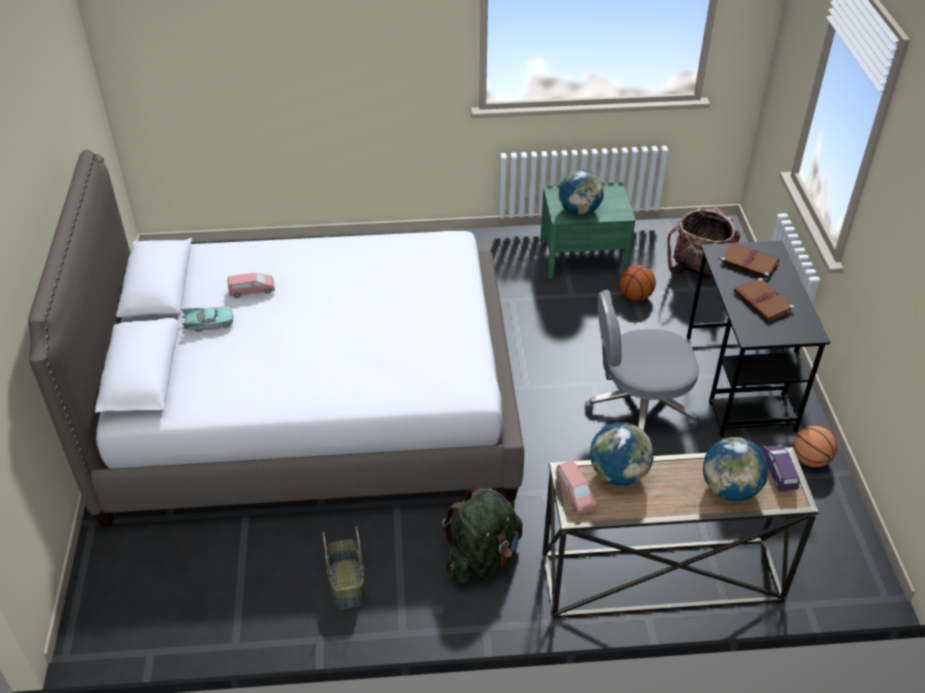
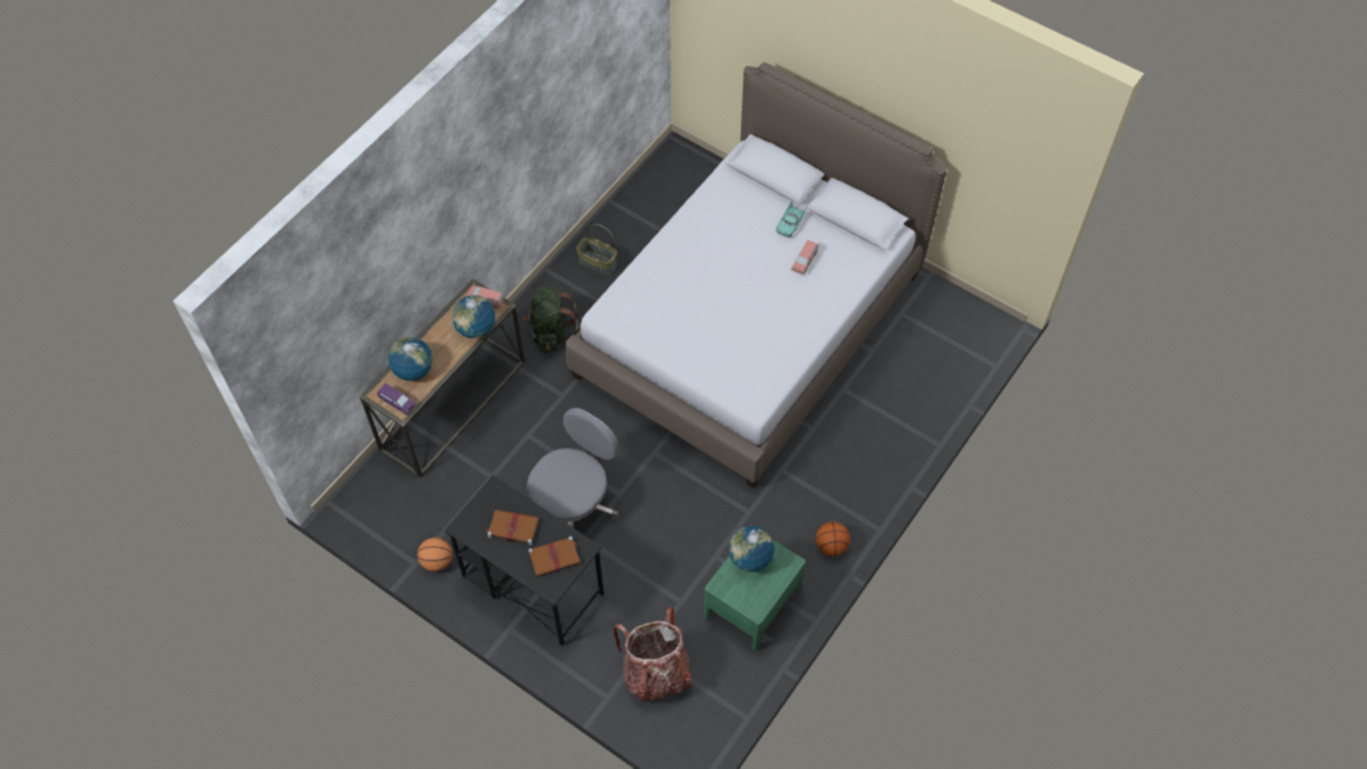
camera: 130 degrees right, 15 degrees up
basketball [620,265,656,301] -> basketball moved to [816,521,850,556]

